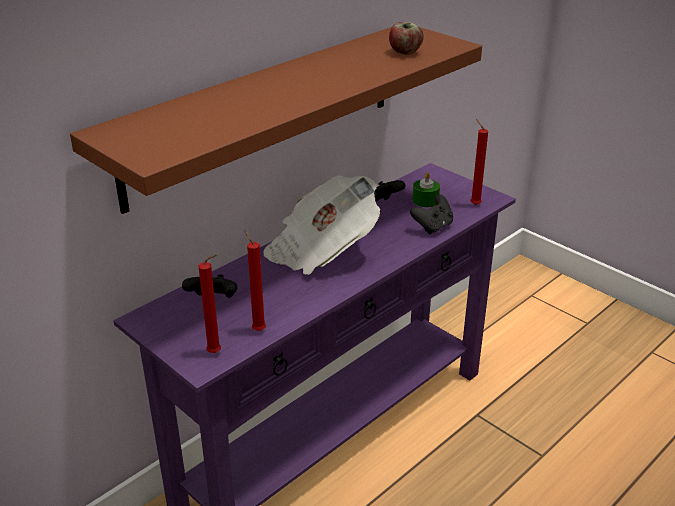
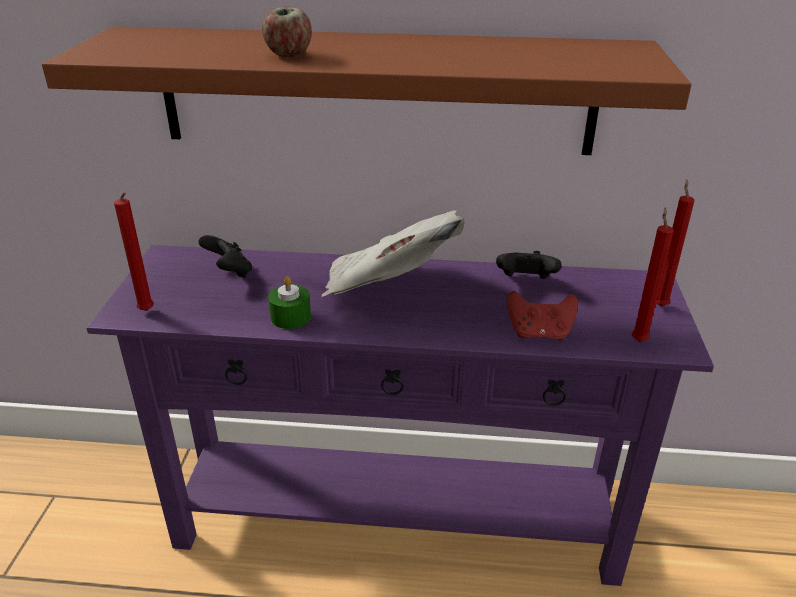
camera: 50 degrees right, 0 degrees up
red candle [244,230,266,331] -> red candle moved to [656,179,695,307]
apple [389,22,424,55] -> apple moved to [262,7,312,57]
black game controller [410,194,453,235] -> red game controller [507,291,578,340]
green candle [412,172,440,208] -> green candle moved to [268,276,311,329]

